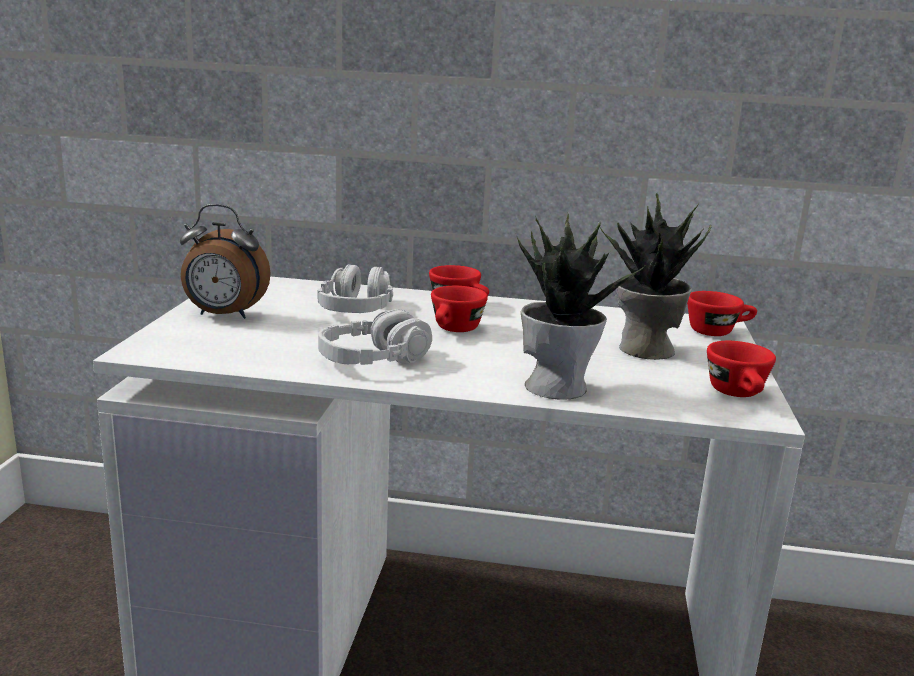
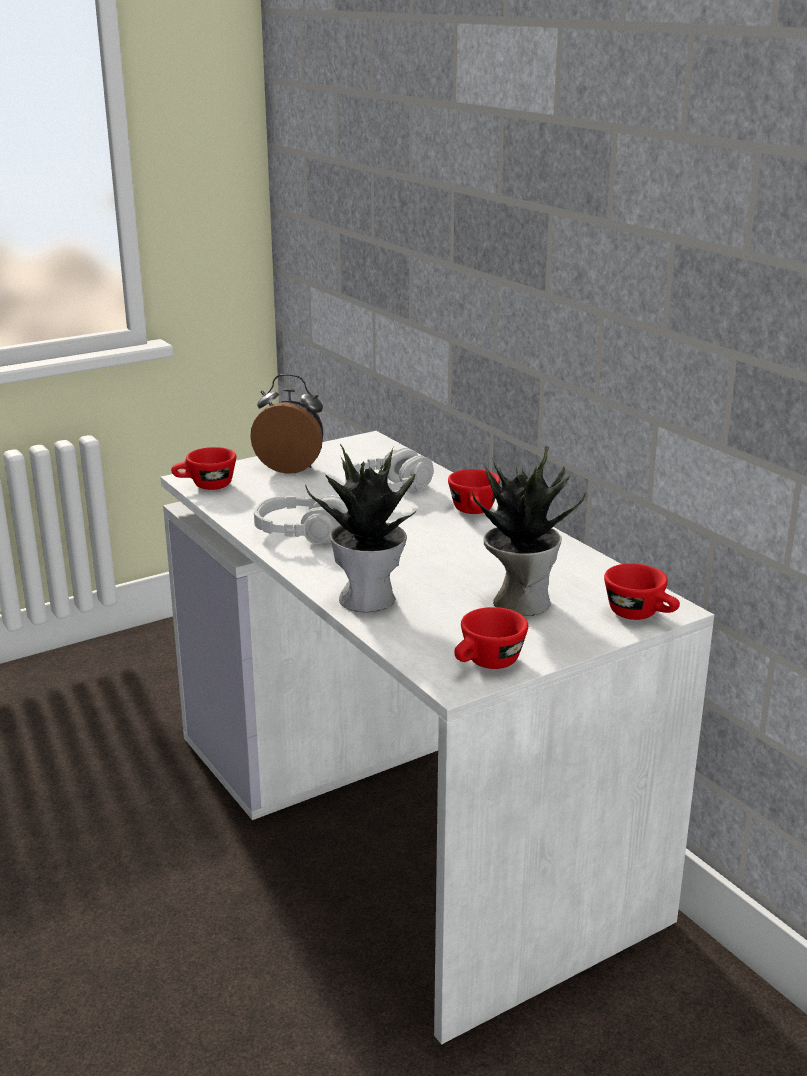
camera: 50 degrees right, 5 degrees up
alarm clock [180,204,271,319] -> alarm clock turned 135 degrees clockwise [250,374,323,474]
red cup [431,286,488,332] -> red cup moved to [171,447,236,490]

